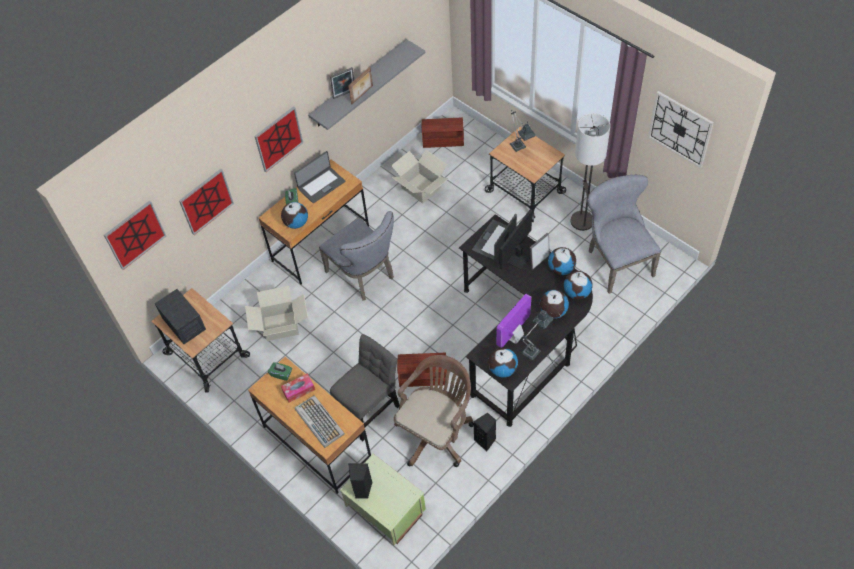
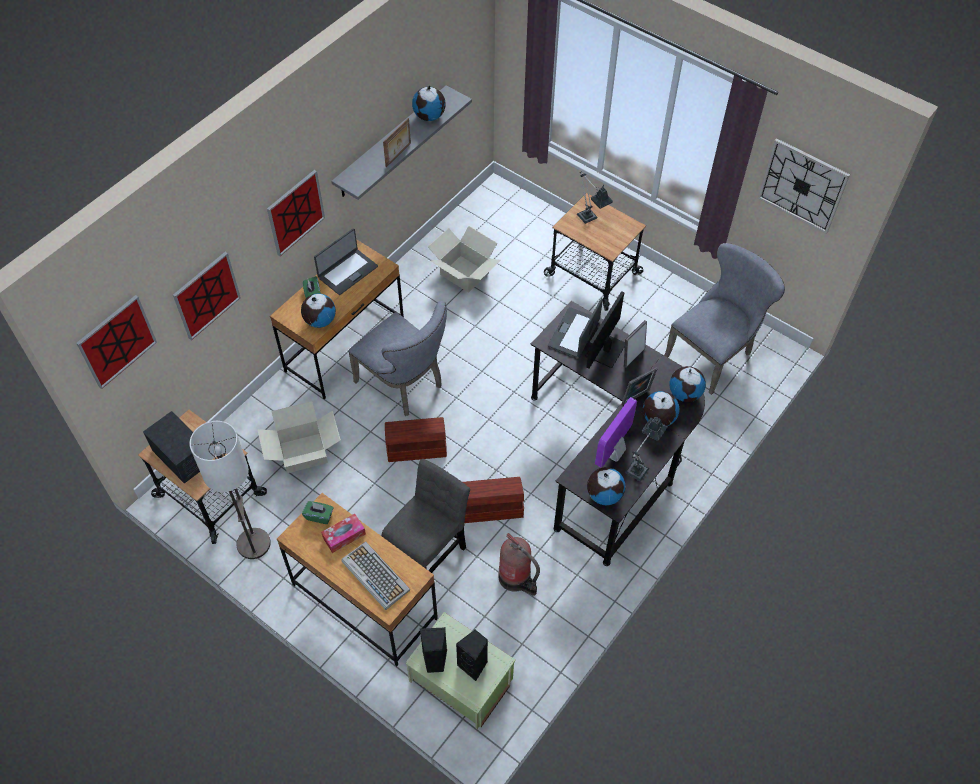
camera: 10 degrees left, 0 degrees up
picture frame [330,67,354,99] -> picture frame moved to [622,367,657,405]
brown office chair [394,355,474,467] -> fire extinguisher [499,533,540,596]
brown storage box [422,117,464,148] -> brown storage box moved to [385,417,447,462]
black speaker [473,412,496,451] -> black speaker moved to [456,629,488,681]
globe [548,247,576,275] -> globe moved to [412,86,446,121]
floor lamp [571,113,611,231] -> floor lamp moved to [189,421,271,559]
grey chair [587,175,661,294] -> grey chair turned 75 degrees clockwise [664,243,785,395]

